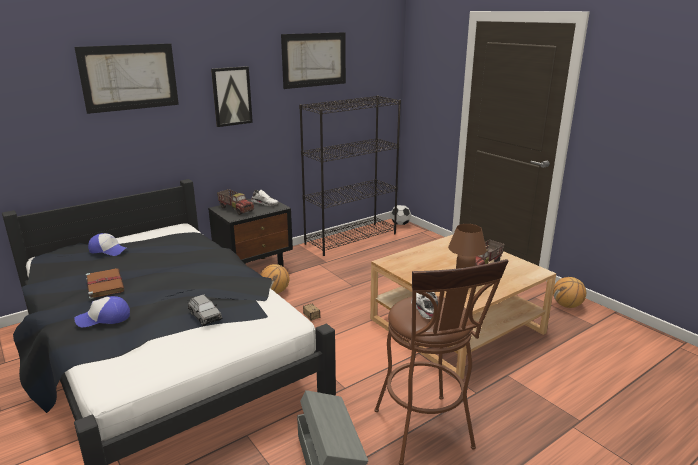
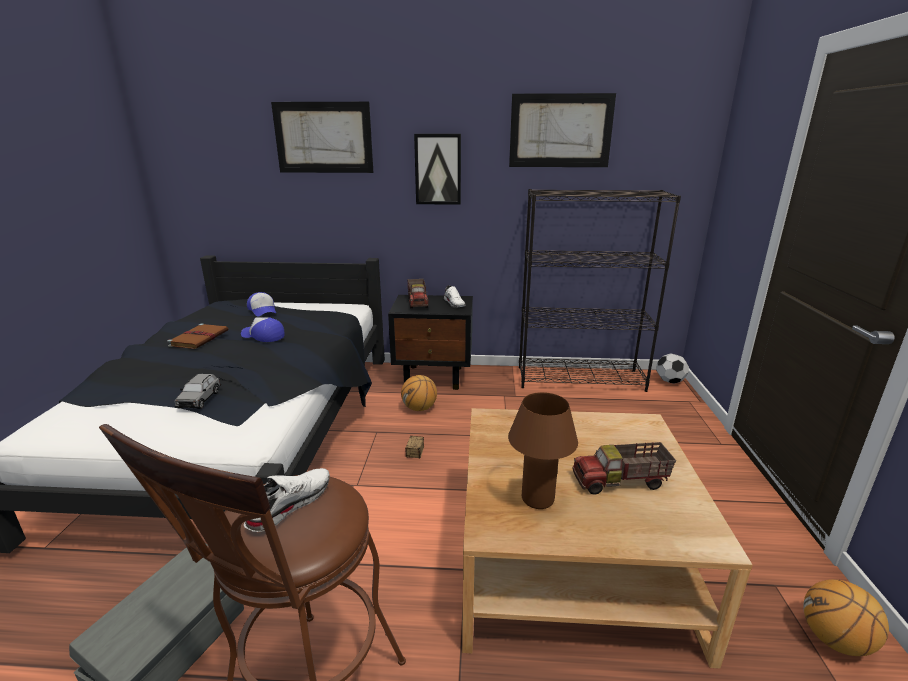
camera: 40 degrees right, 0 degrees up
cap [74,296,130,327] -> cap moved to [241,317,285,342]

